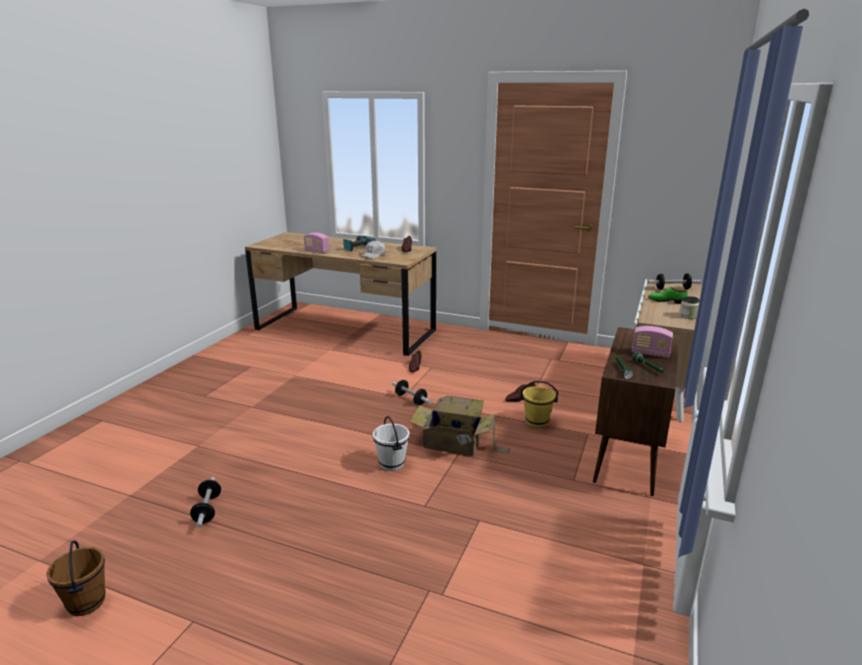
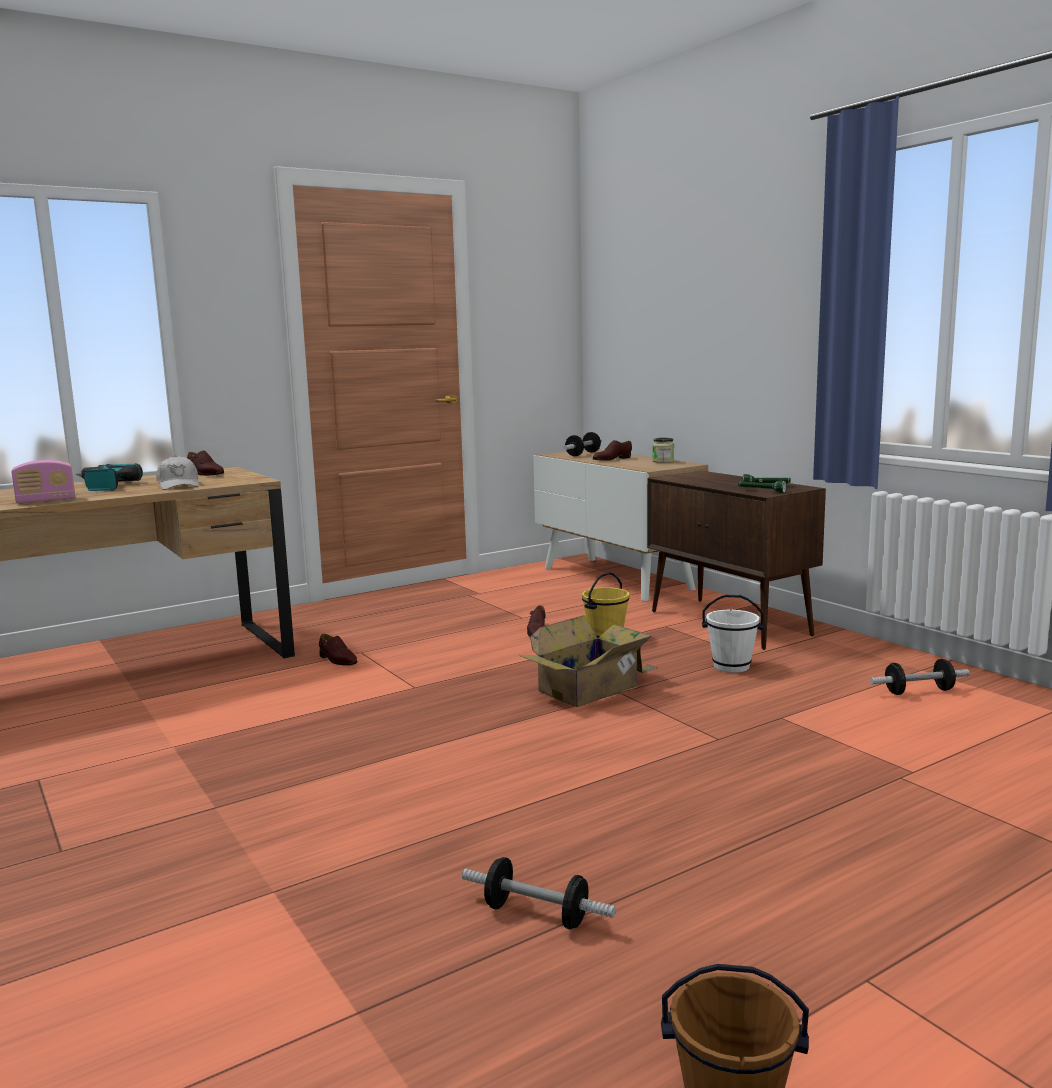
camera: 55 degrees left, 10 degrees down
white bucket [373,416,409,471] -> white bucket moved to [702,595,764,673]
dumbbell [392,380,431,405] -> dumbbell moved to [870,659,970,695]
radio [632,326,673,358] -> none
green shoe [648,287,688,304] -> brown shoe [593,440,632,461]

